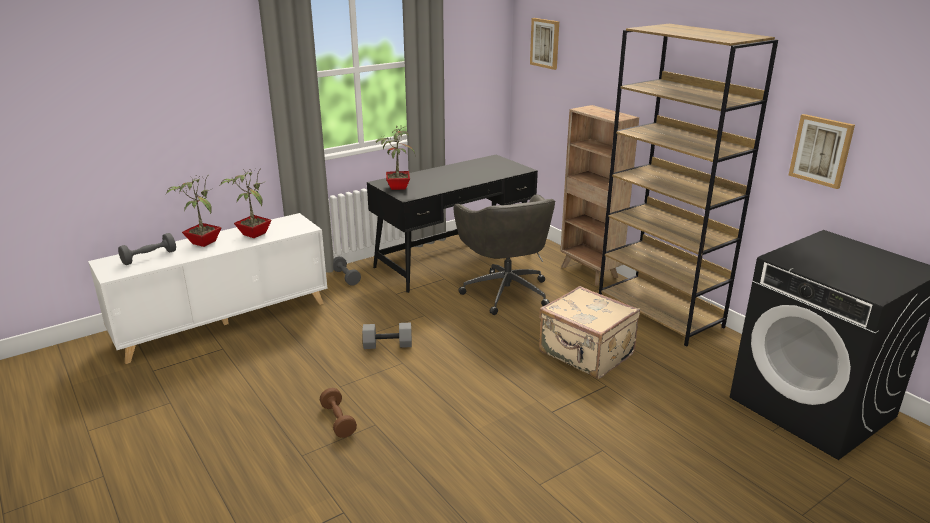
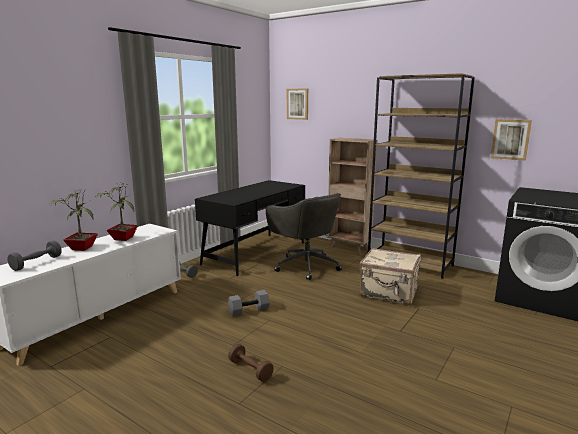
camera: 20 degrees left, 10 degrees down
potted plant [375,125,415,190] -> none

